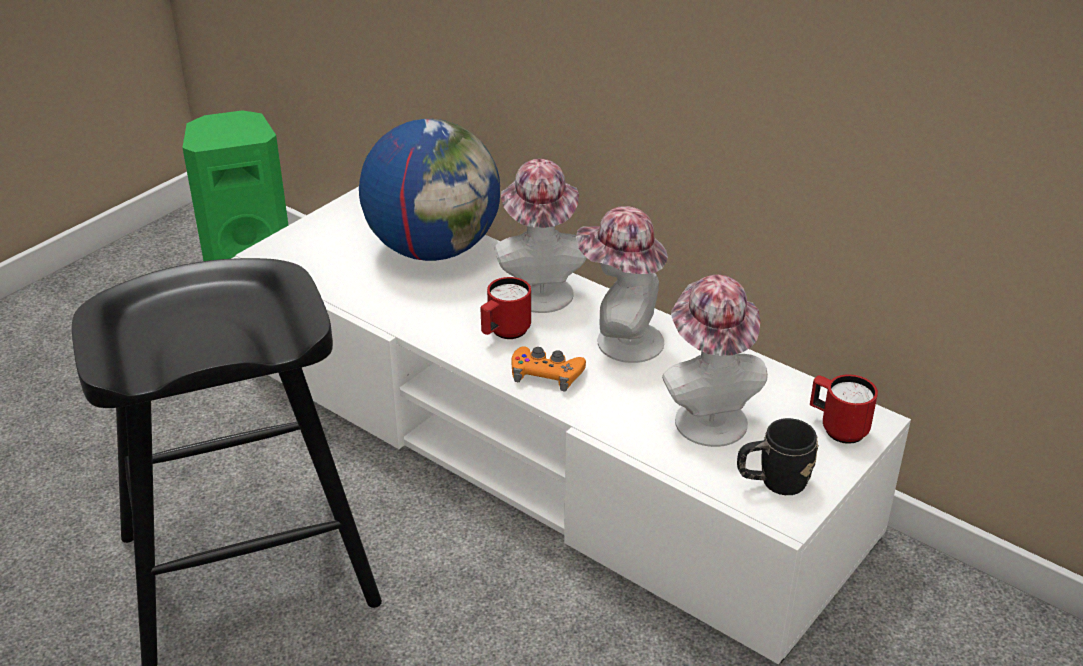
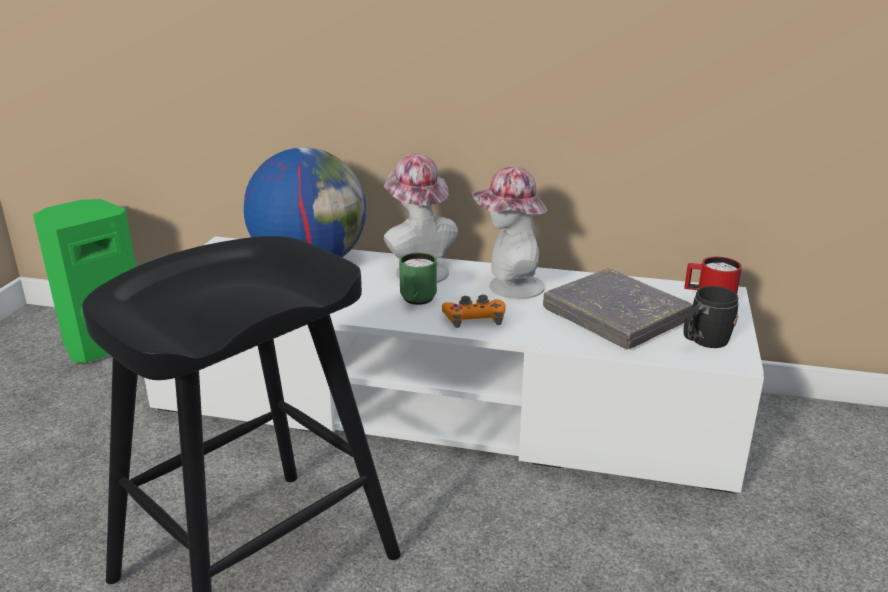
camera: 25 degrees left, 10 degrees down
red mug [480,277,531,339] -> green mug [399,252,437,305]
hat [662,275,768,447] -> grey book [543,268,693,349]

